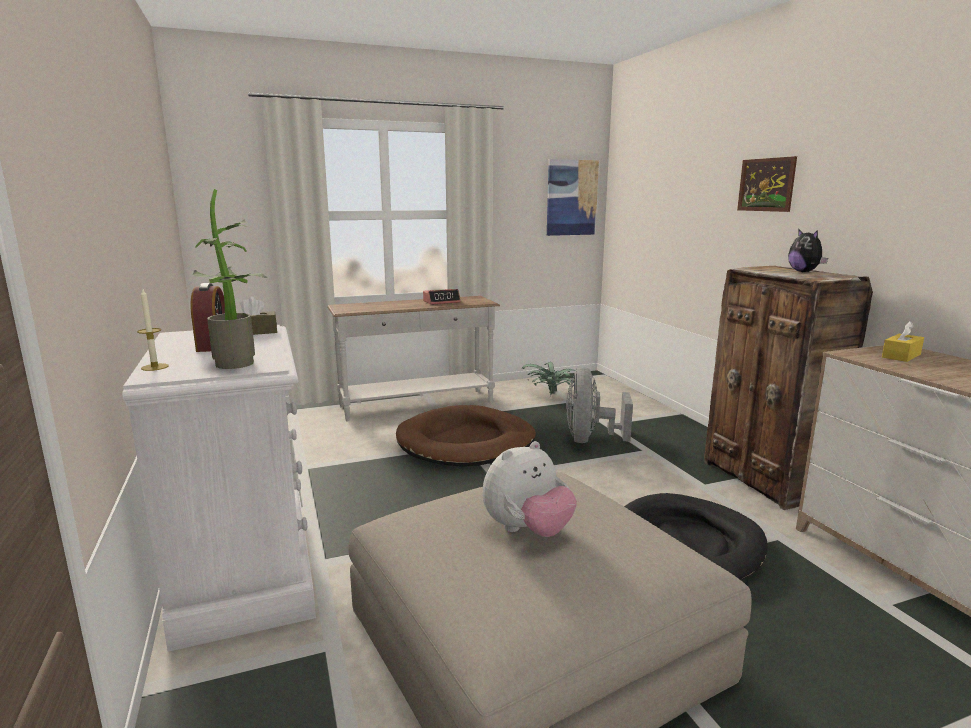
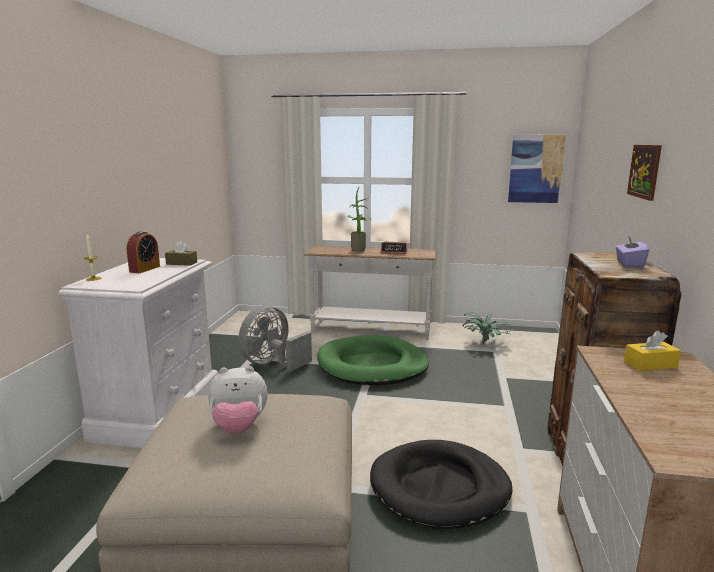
camera: 30 degrees right, 0 degrees up
potted plant [193,189,267,369] -> potted plant moved to [348,187,372,252]
brown dog bed [396,405,536,467] -> green dog bed [317,335,429,385]
grey fan [566,367,633,443] -> grey fan moved to [238,305,312,371]
plush toy [788,229,828,272] -> purple tissue box [616,235,649,268]

